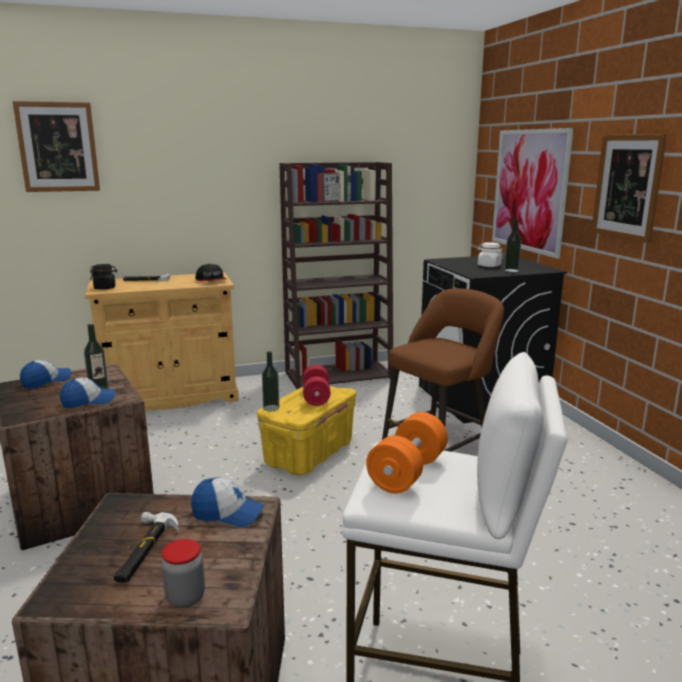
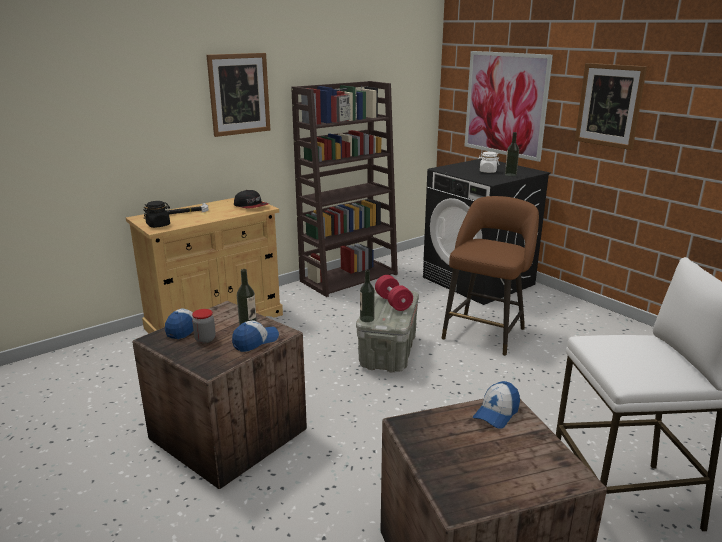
camera: 20 degrees left, 5 degrees up
picture [13,101,100,192] -> picture moved to [206,53,270,137]
hammer [114,512,179,583] -> none
jar [161,539,205,608] -> jar moved to [192,309,216,343]
cap [191,477,265,527] -> cap turned 135 degrees clockwise [473,381,520,428]
yellow storage box [257,386,356,475] -> grey storage box [356,289,419,373]
orange dumbbell [366,412,448,494] -> none

